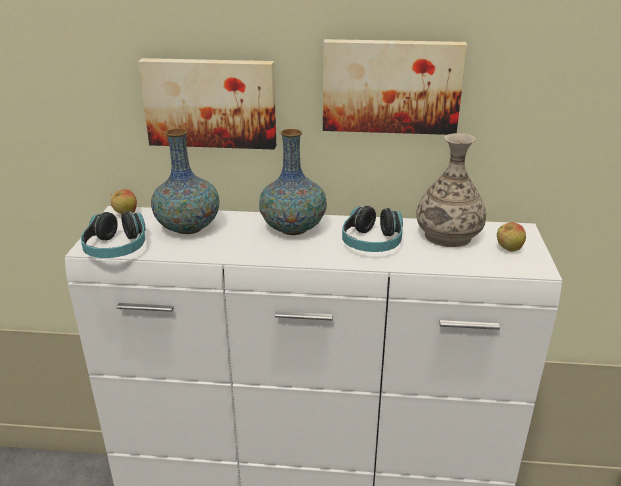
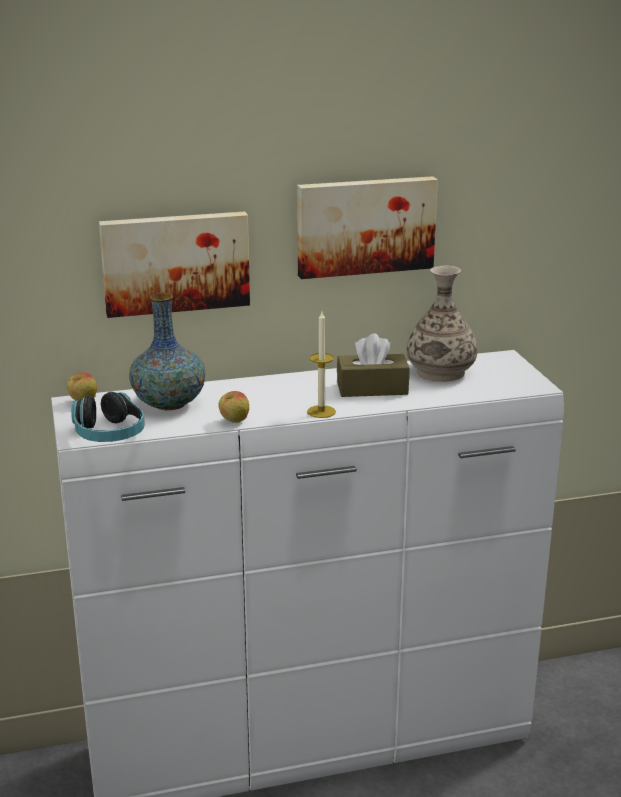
camera: 20 degrees left, 5 degrees down
vase [259,129,327,235] -> none
headphones [342,206,403,252] -> brown tissue box [337,333,410,397]
apple [497,222,526,252] -> apple moved to [218,391,249,423]
none -> candle [307,312,336,418]

